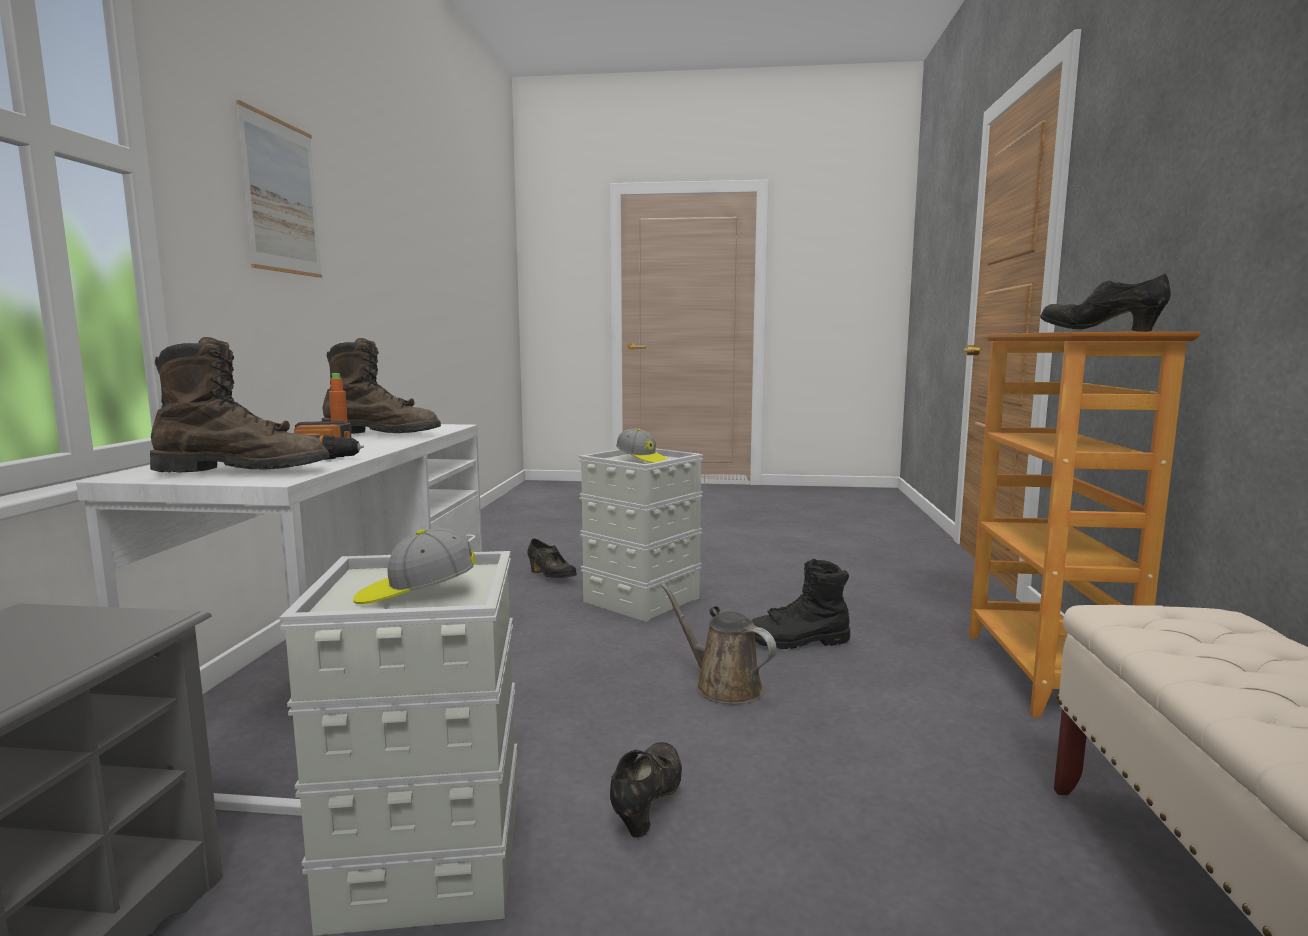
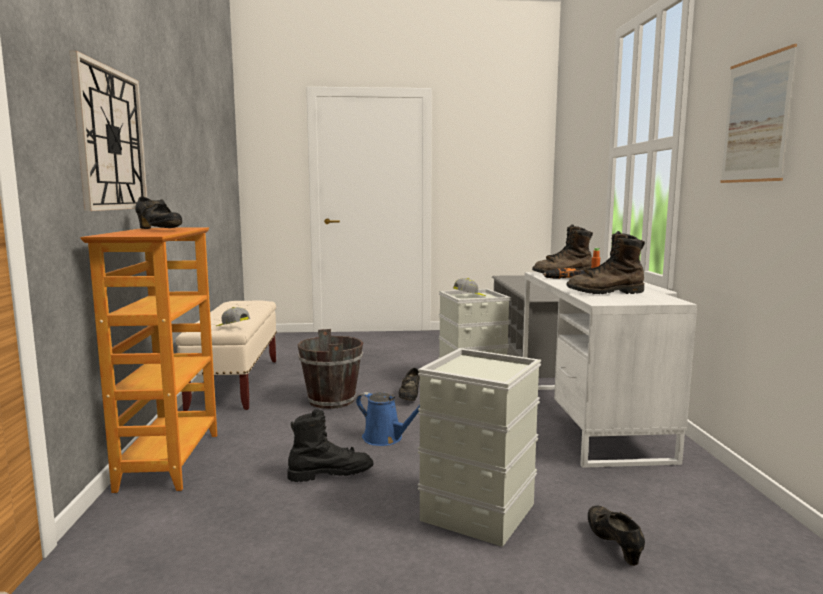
camera: 170 degrees right, 0 degrees up
black shoe [527,538,577,578] -> black shoe turned 45 degrees clockwise [588,506,645,566]
cap [616,428,666,463] -> cap moved to [216,307,250,326]
brown watering can [661,583,777,704] -> blue watering can [356,392,420,446]
none -> wall clock [69,51,147,211]
none -> brown bucket [297,329,363,409]

